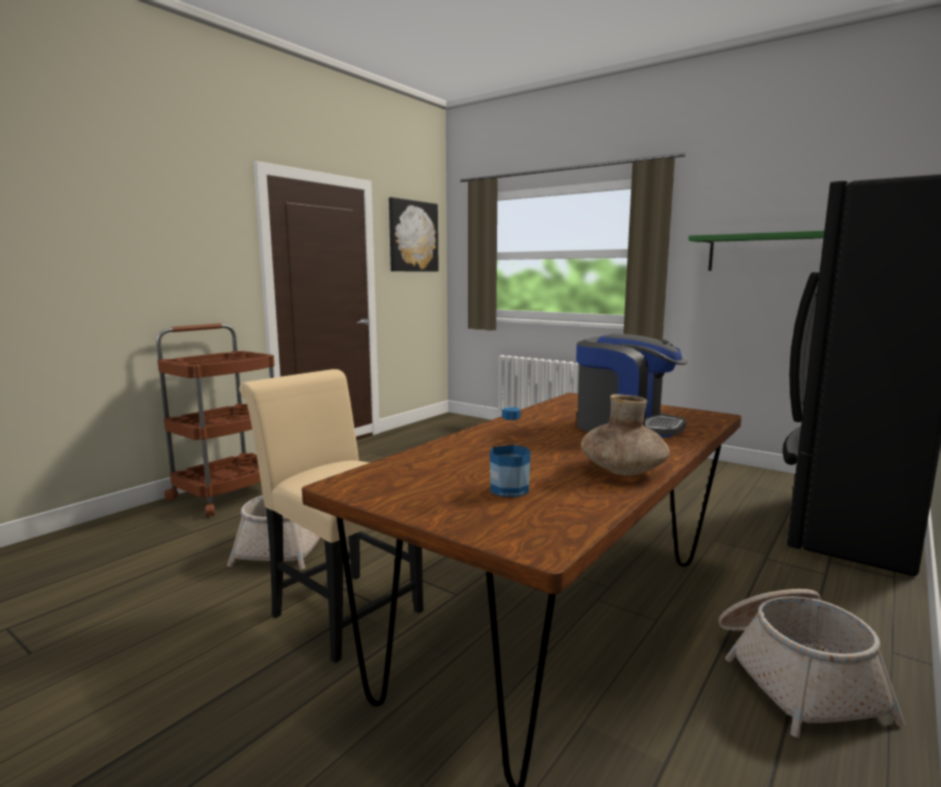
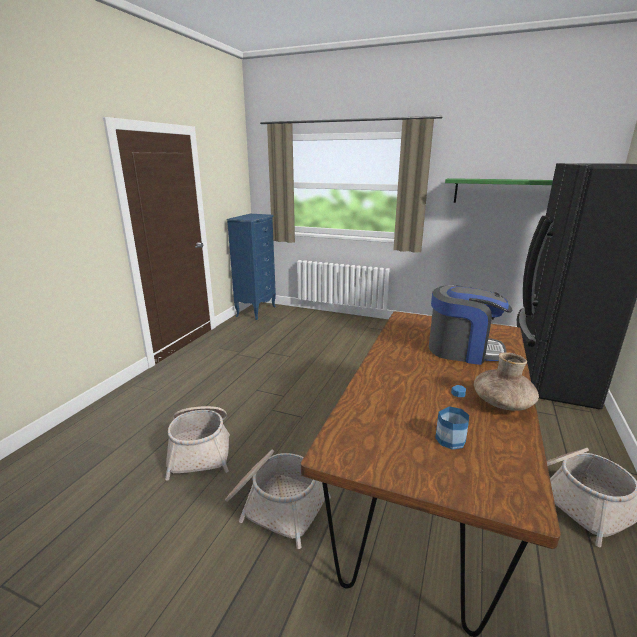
camera: 15 degrees left, 10 degrees up
brown cart [156,323,274,517] -> none
beige chair [239,369,424,663] -> basket [225,450,331,549]
picture [389,197,439,272] -> none
none -> blue dresser [227,214,276,320]

